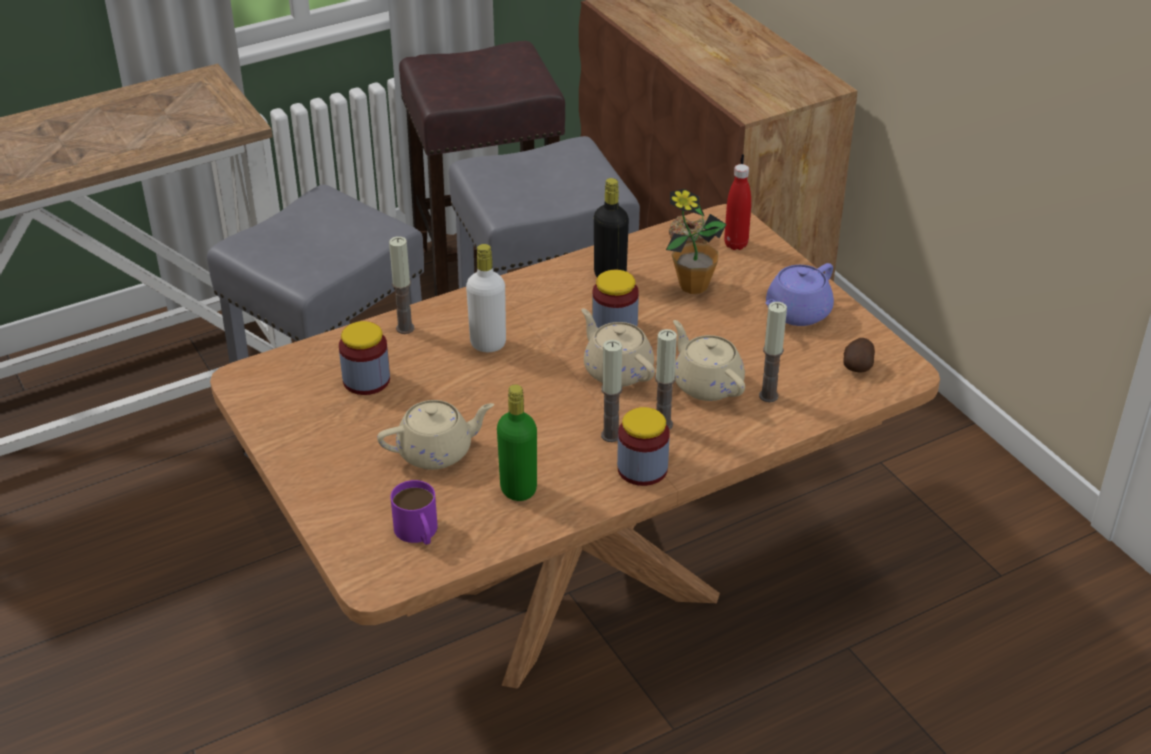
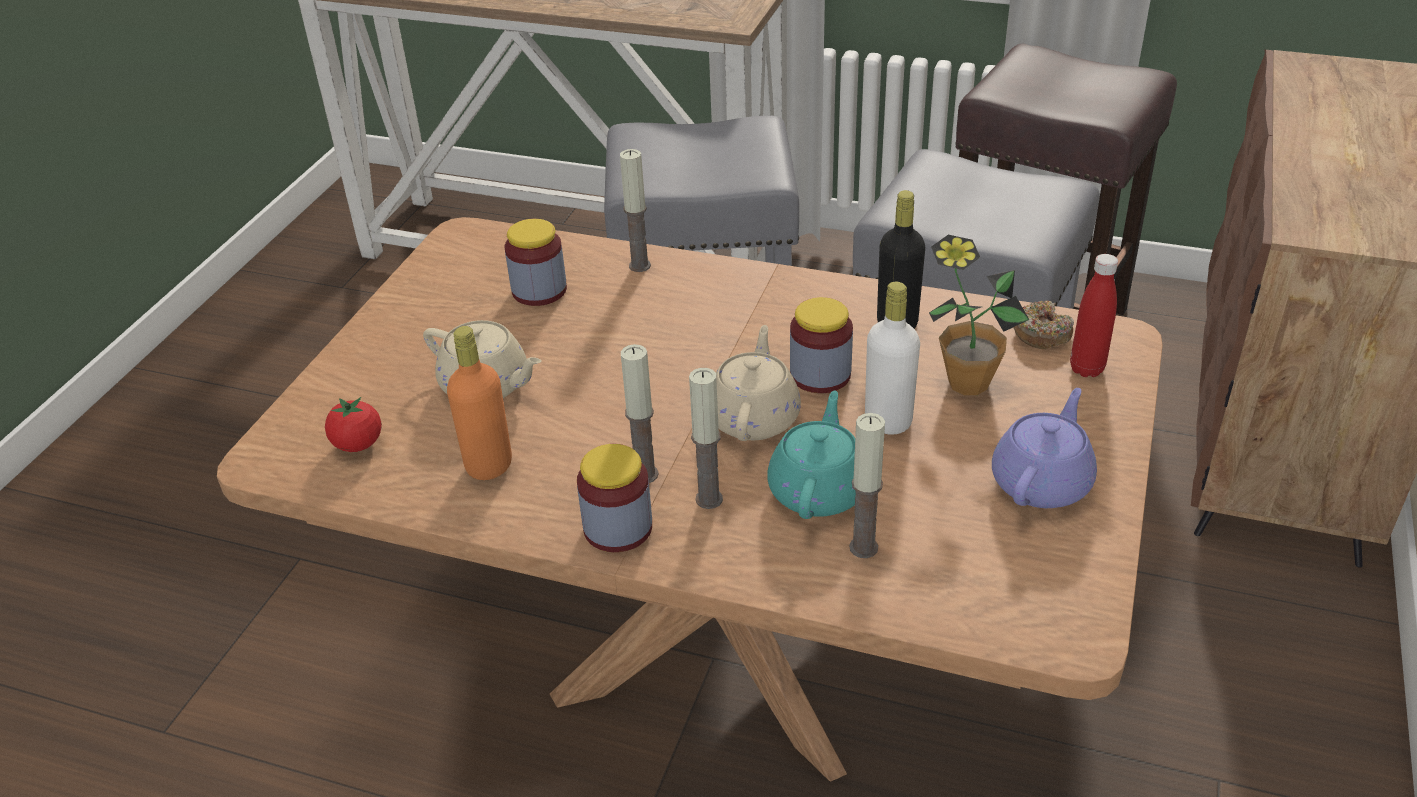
camera: 50 degrees right, 0 degrees up
purple mug [390,480,438,545] -> tomato [325,397,382,452]
white bottle [466,244,506,352] -> white bottle moved to [865,282,920,435]
green bottle [497,384,537,501] -> orange bottle [447,326,512,480]
beige teapot [673,320,745,401] -> turquoise teapot [767,391,856,519]
purple teapot [765,263,834,326] -> purple teapot turned 120 degrees clockwise [992,388,1097,508]
potato [843,338,875,372] -> none

